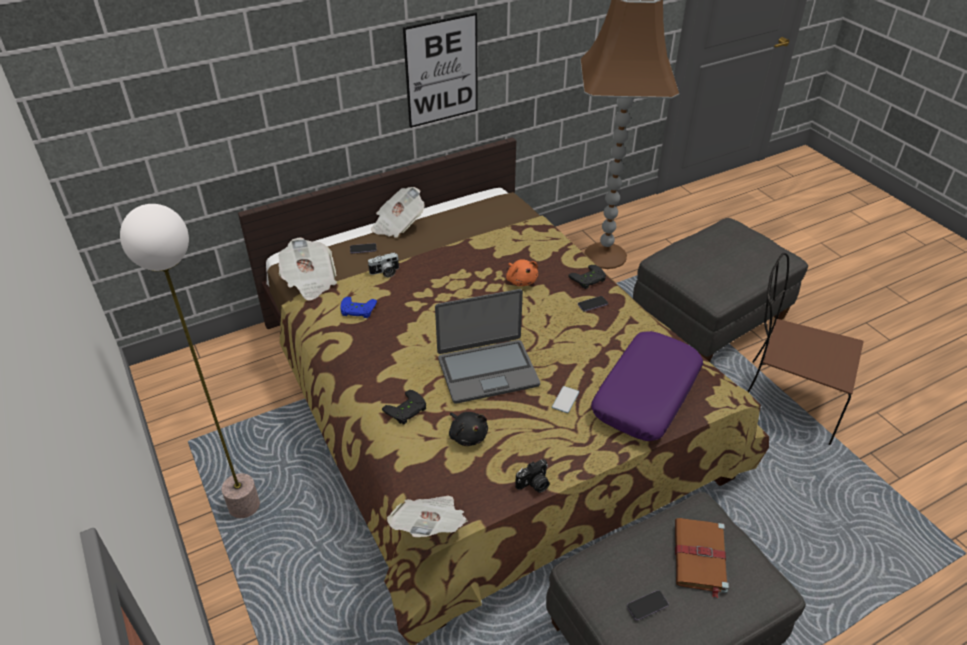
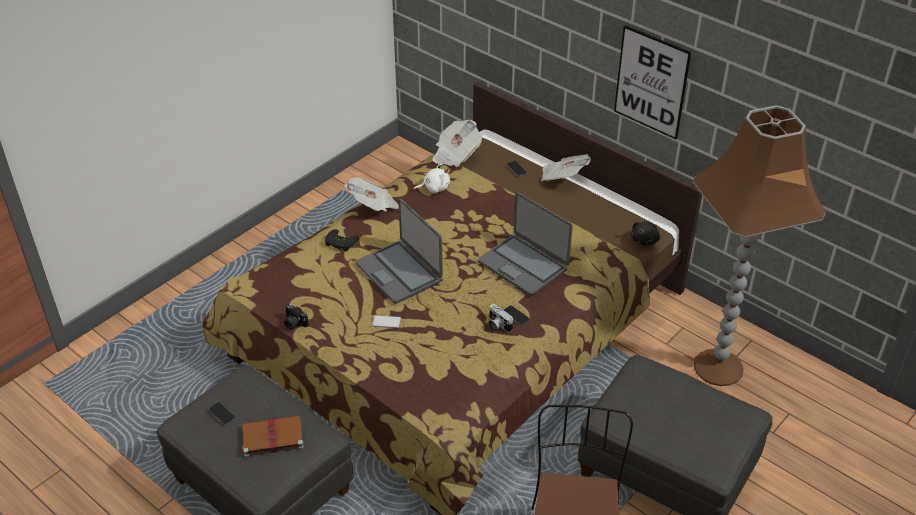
camera: 70 degrees right, 0 degrees up
floor lamp [120,204,260,518] -> none
blue game controller [341,297,377,318] -> white plush toy [413,164,450,193]
camera [367,253,399,277] -> camera moved to [488,304,513,332]
newspaper [387,496,468,537] -> newspaper moved to [344,177,399,211]
black plush toy [449,412,488,446] -> black plush toy moved to [631,221,660,245]
orange plush toy [506,259,538,286] -> laptop [478,192,573,296]
black game controller [568,265,606,289] -> none
purple pillow [591,331,703,441] -> none

